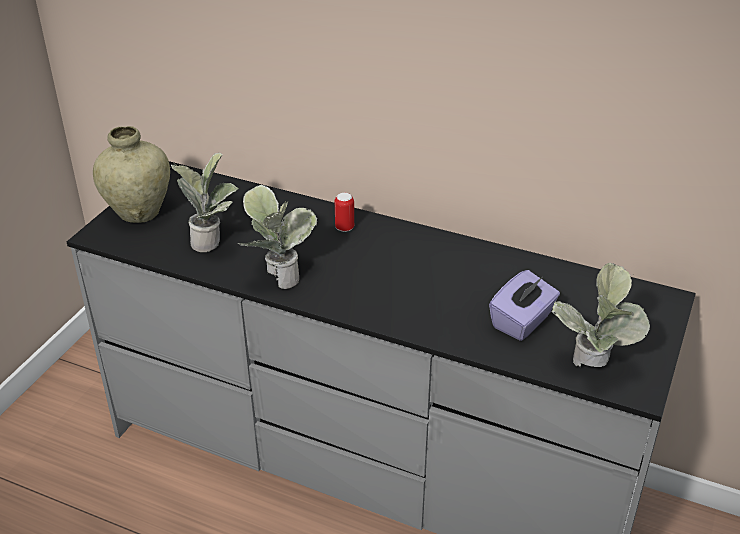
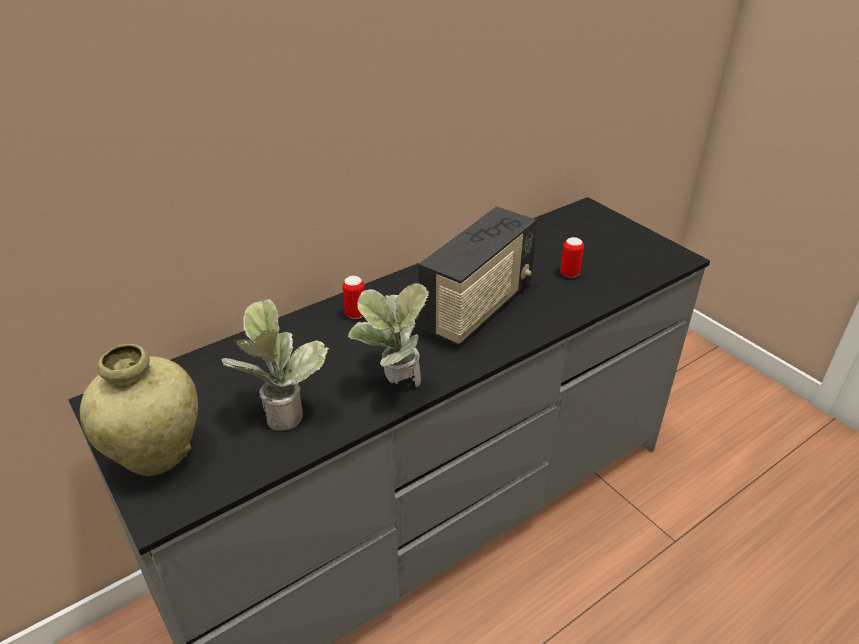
camera: 60 degrees left, 0 degrees up
purple tissue box [489,270,560,341] -> can [560,237,584,278]
potted plant [551,263,650,367] -> none
none -> radio [418,207,537,346]

